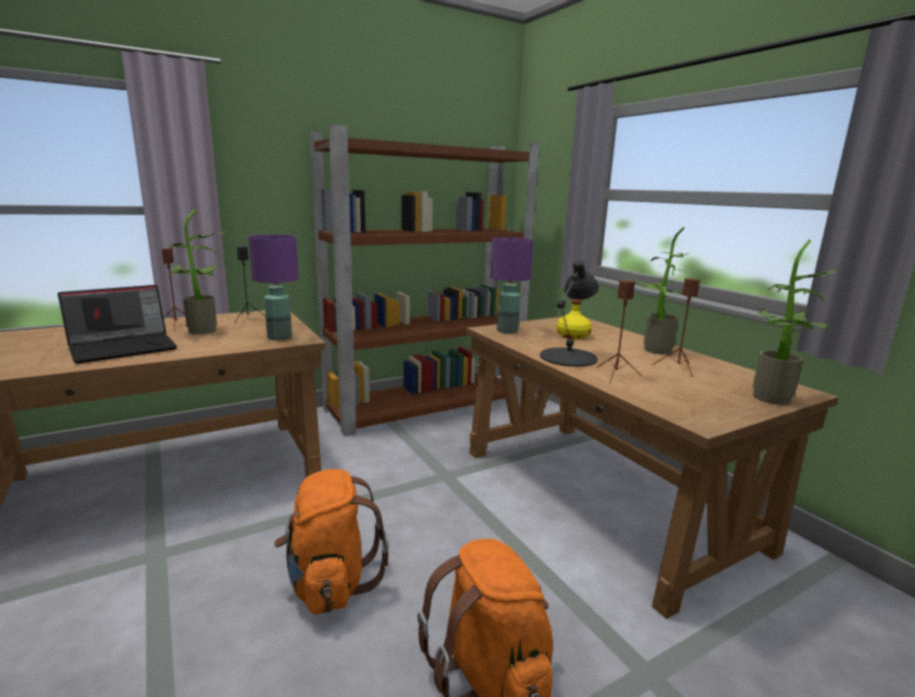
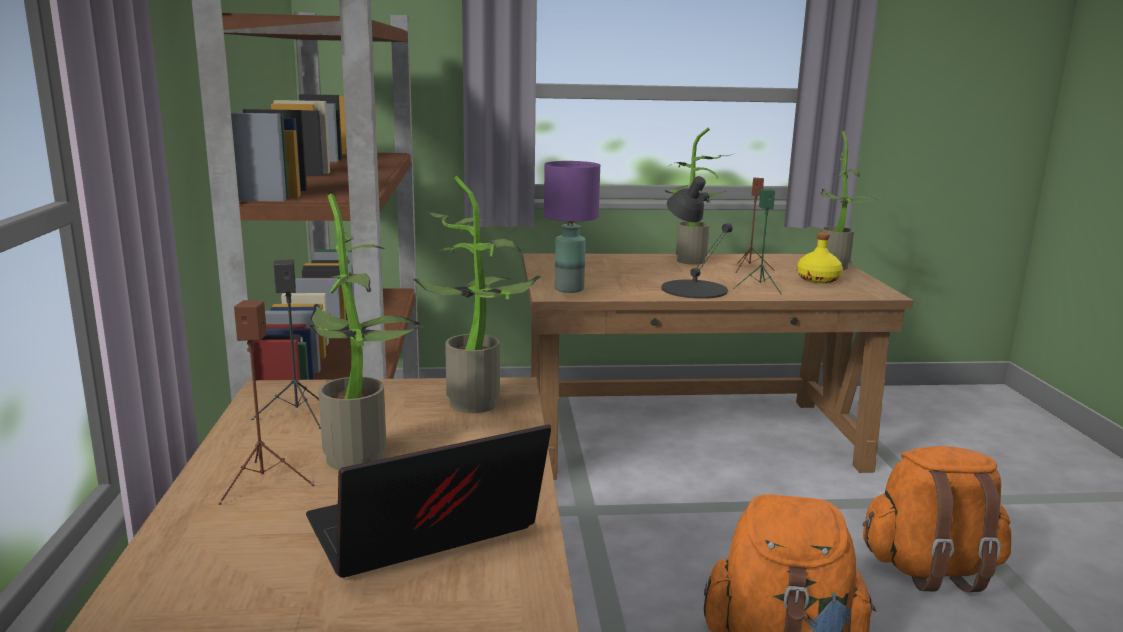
camera: 65 degrees left, 0 degrees up
laptop [58,285,177,364] -> laptop turned 105 degrees counterclockwise [306,424,551,578]
purple table lamp [248,235,299,340] -> potted plant [413,176,541,413]
yellow bottle [556,299,592,339] -> yellow bottle moved to [797,232,843,283]
brown speaker [596,280,642,383] -> green speaker [734,189,782,294]

